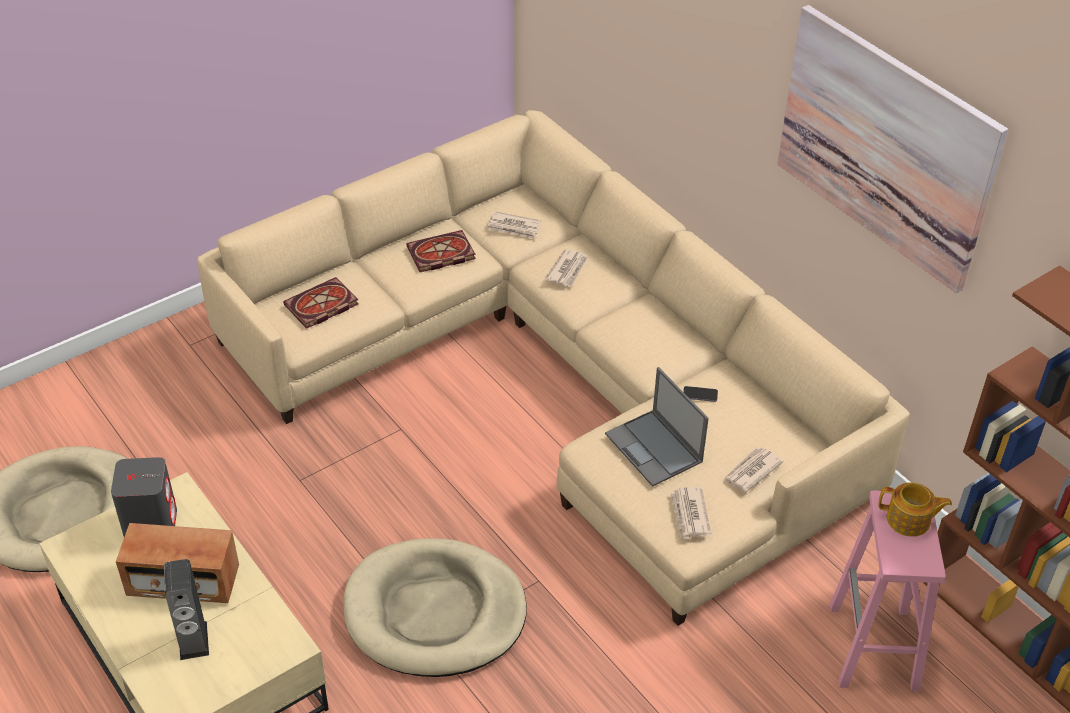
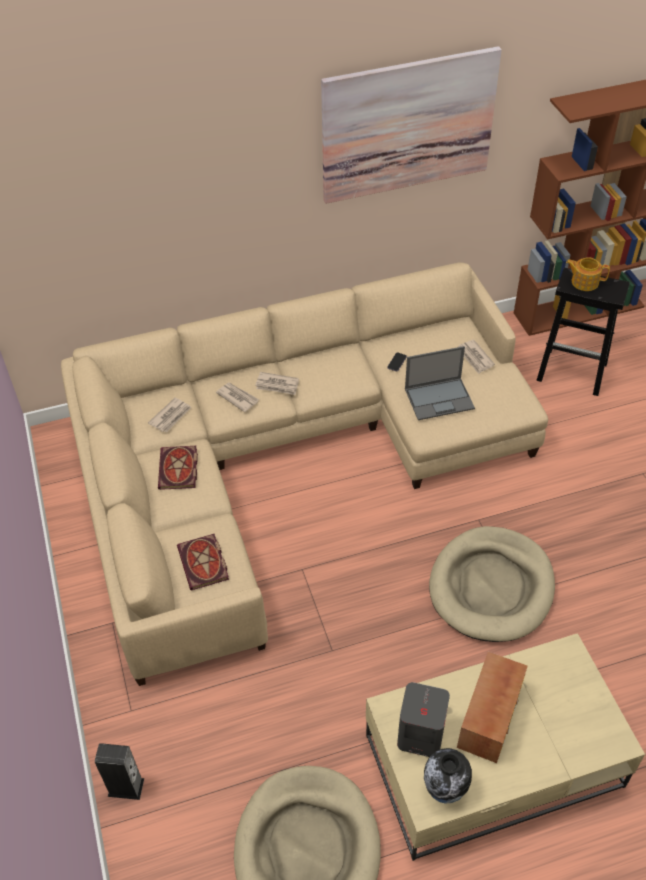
camera: 70 degrees left, 5 degrees up
speaker [164,559,209,660] -> speaker moved to [95,743,144,800]
newspaper [670,487,711,540] -> newspaper moved to [255,372,299,395]
pink stool [830,490,946,691] -> black stool [536,268,630,396]
teapot [879,483,952,537] -> teapot turned 105 degrees counterclockwise [566,257,610,291]
none -> vase [424,748,472,804]

